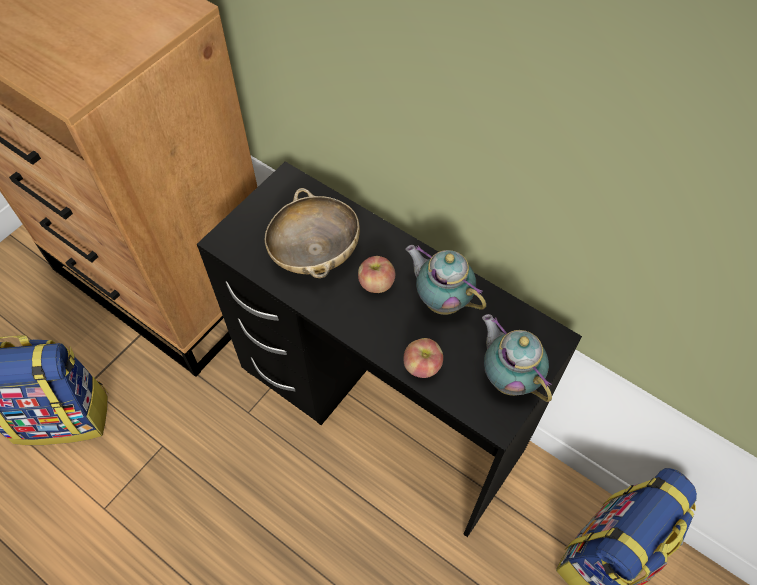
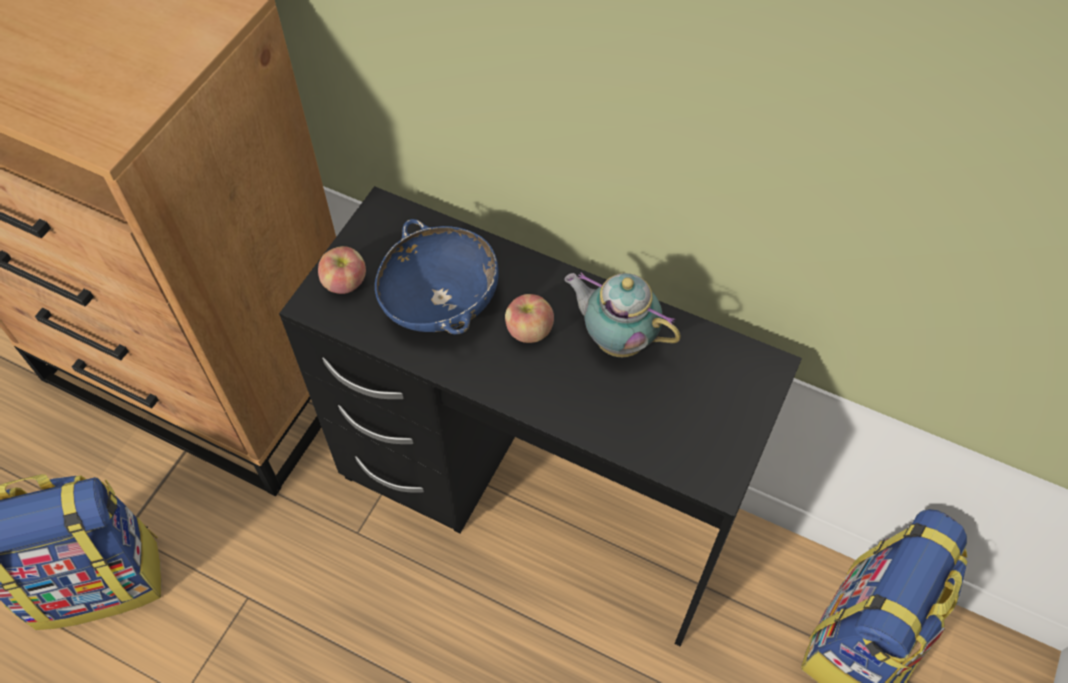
camera: 10 degrees left, 0 degrees up
beige bowl [265,188,360,278] -> blue bowl [375,219,499,334]
apple [404,338,443,378] -> apple moved to [318,246,366,294]
teapot [482,314,552,402] -> none

